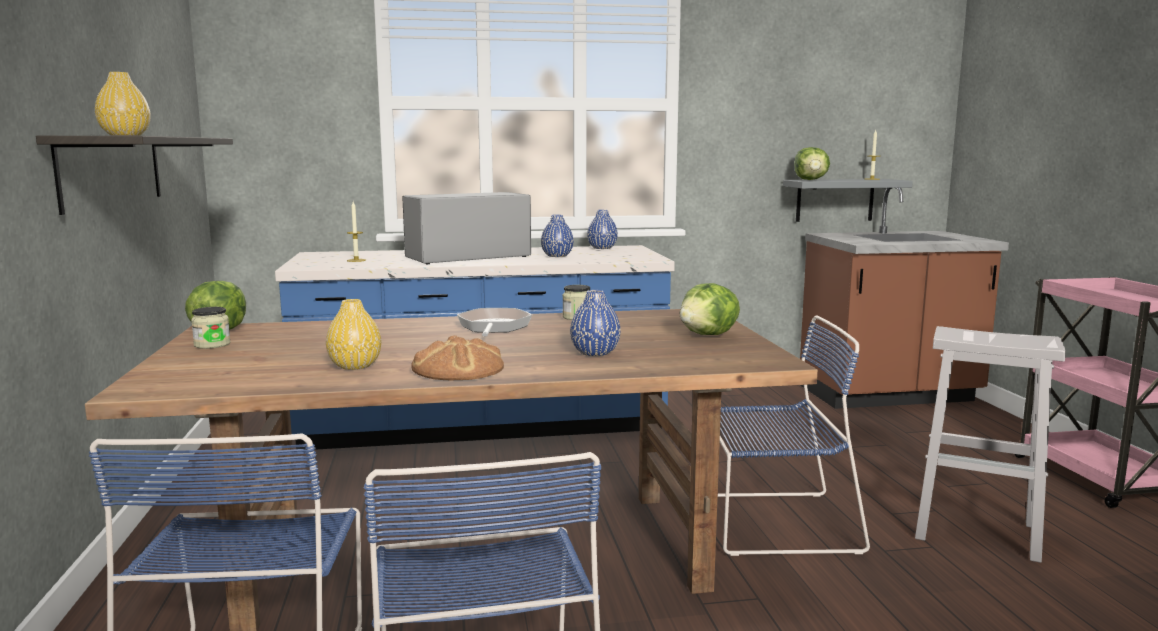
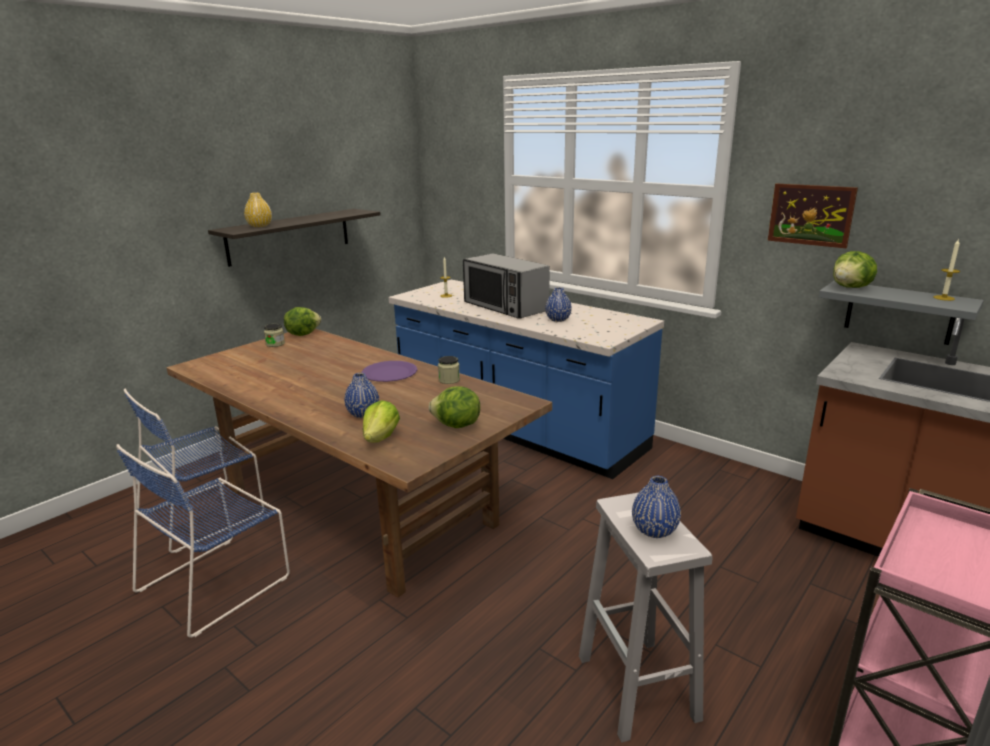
camera: 50 degrees right, 10 degrees up
yellow vase [326,299,381,370] -> none
microwave [402,192,531,264] -> microwave turned 150 degrees counterclockwise [463,253,550,319]
bread [411,335,504,381] -> none
frying pan [457,308,532,336] -> purple plate [362,361,417,382]
blue vase [587,210,618,249] -> blue vase moved to [632,476,681,538]
blue chair [718,315,870,556] -> none
none -> lettuce [363,400,400,442]
none -> picture [768,183,858,248]

